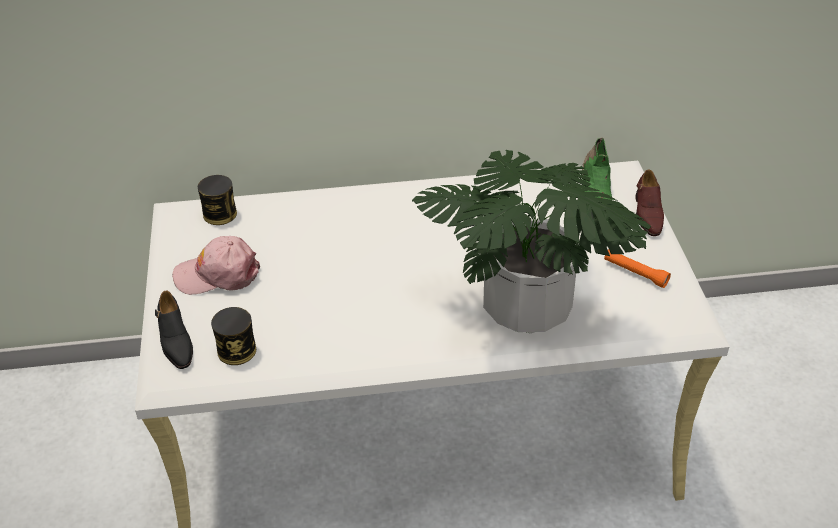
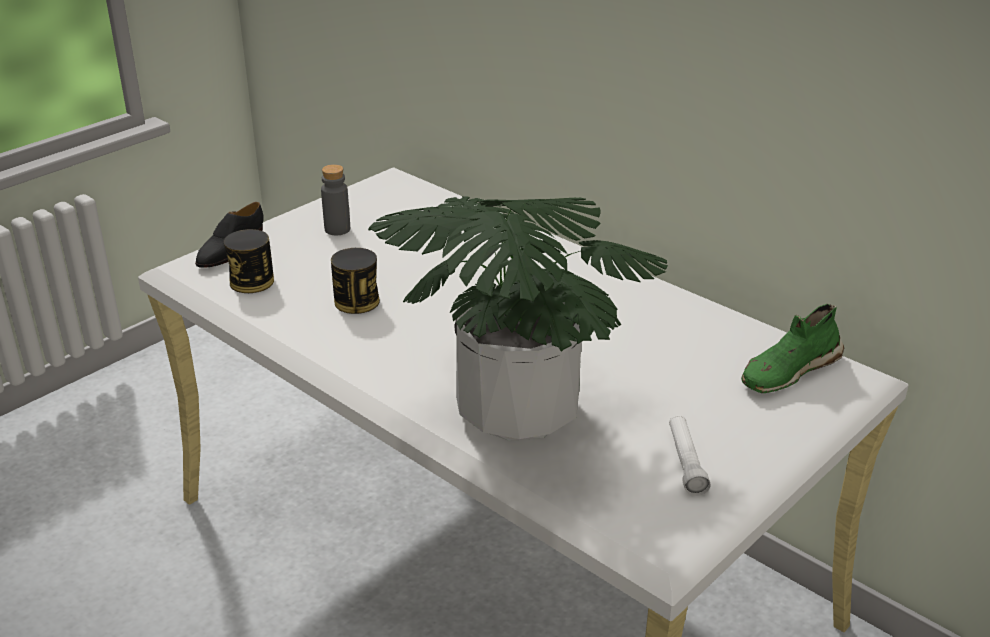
camera: 50 degrees right, 10 degrees down
pink cap [172,236,260,295] -> grey bottle [321,164,350,235]
can [198,175,237,225] -> can moved to [331,248,380,314]
orange flashlight [604,250,671,288] -> white flashlight [669,415,711,496]
brown shoe [635,169,664,236] -> none

